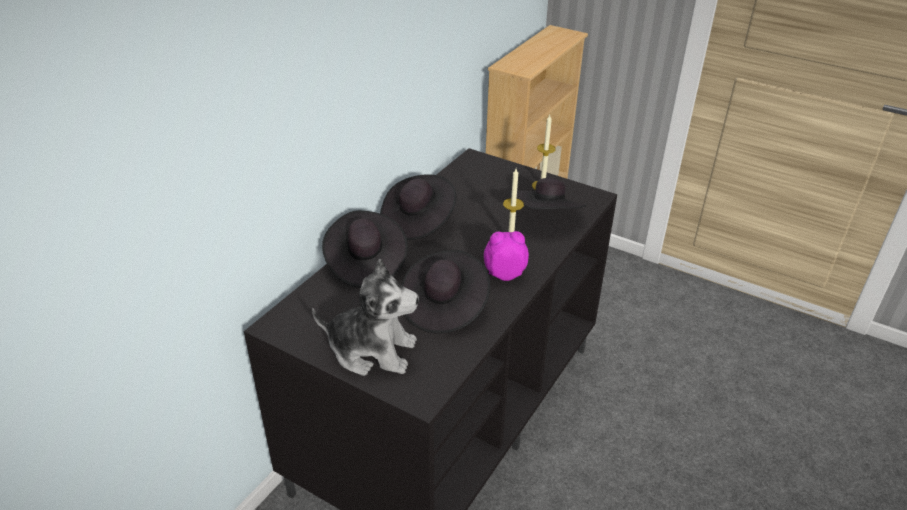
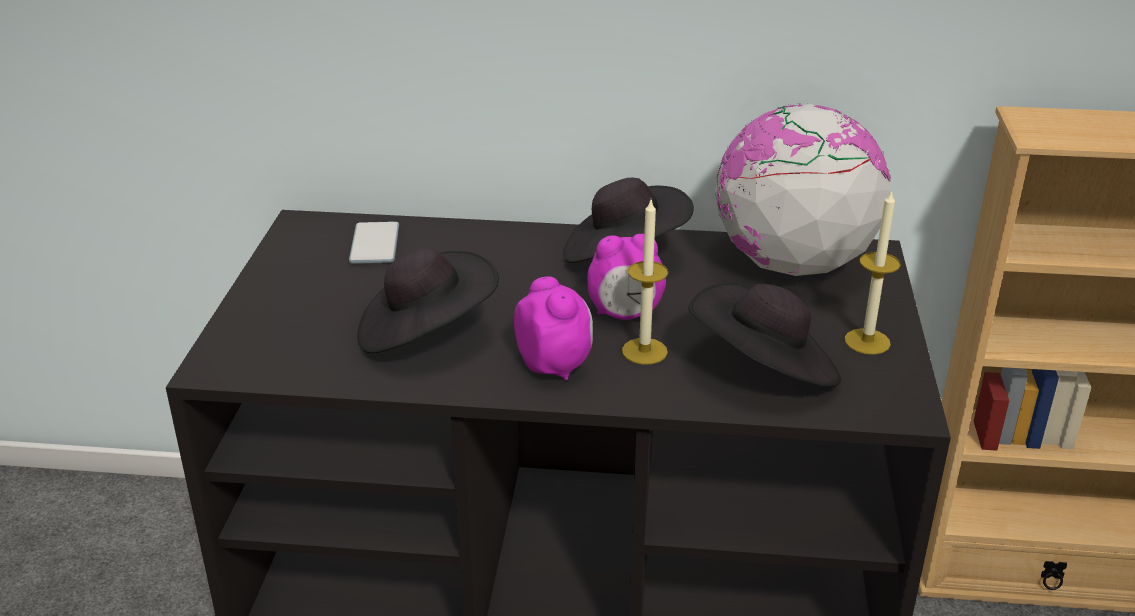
camera: 65 degrees right, 5 degrees down
plush toy [312,259,419,376] -> none
black hat [322,210,408,288] -> none
none -> phone [349,221,399,264]
none -> alarm clock [587,234,666,320]
none -> globe [715,103,891,276]

